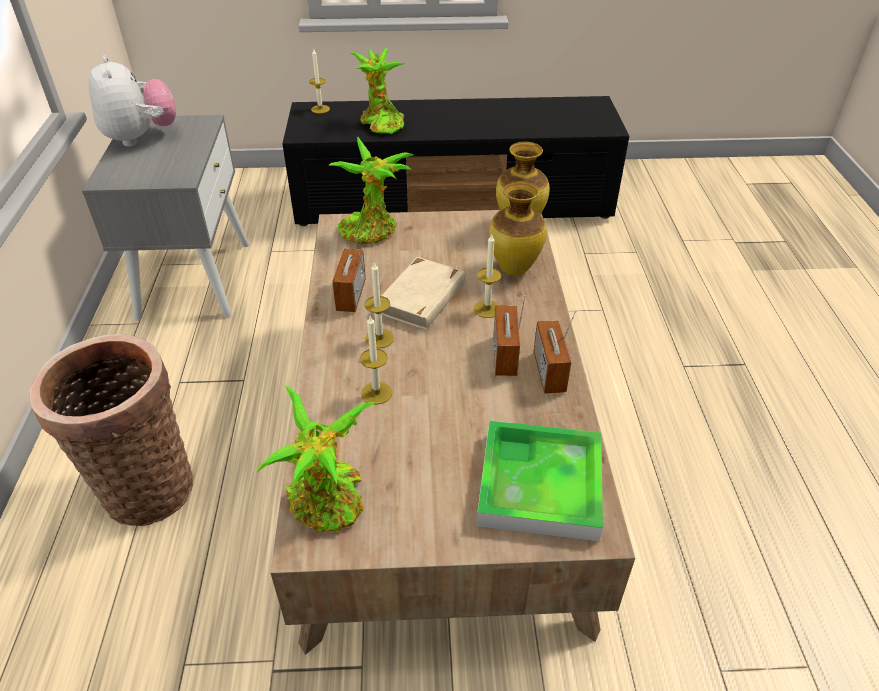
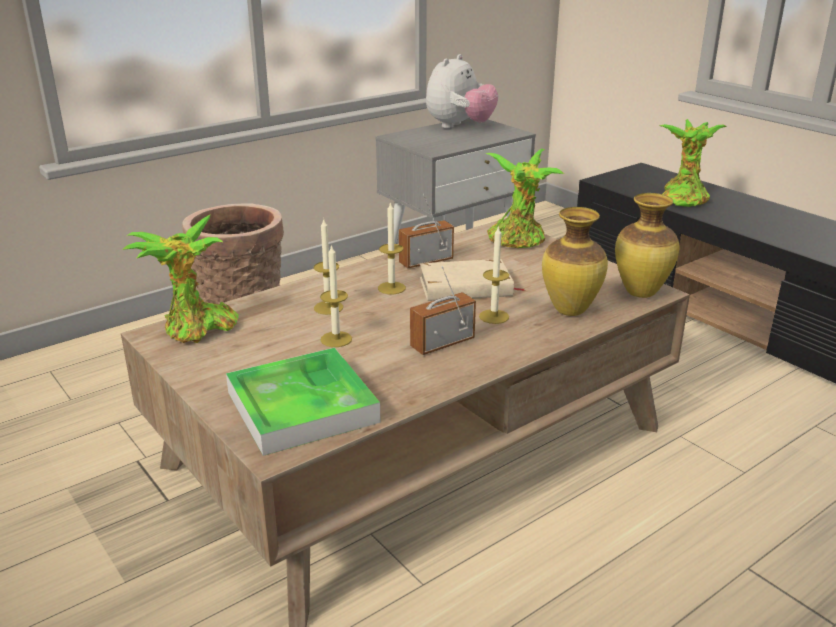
camera: 55 degrees right, 15 degrees down
candle [309,48,330,114] -> candle moved to [320,244,352,347]
radio [534,310,576,393] -> none

